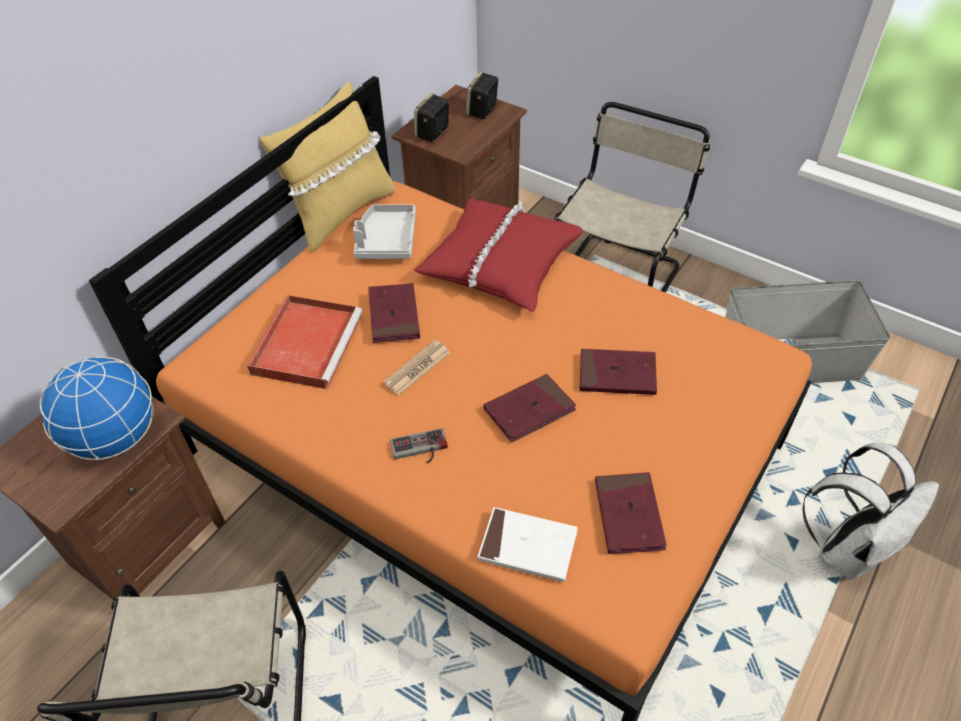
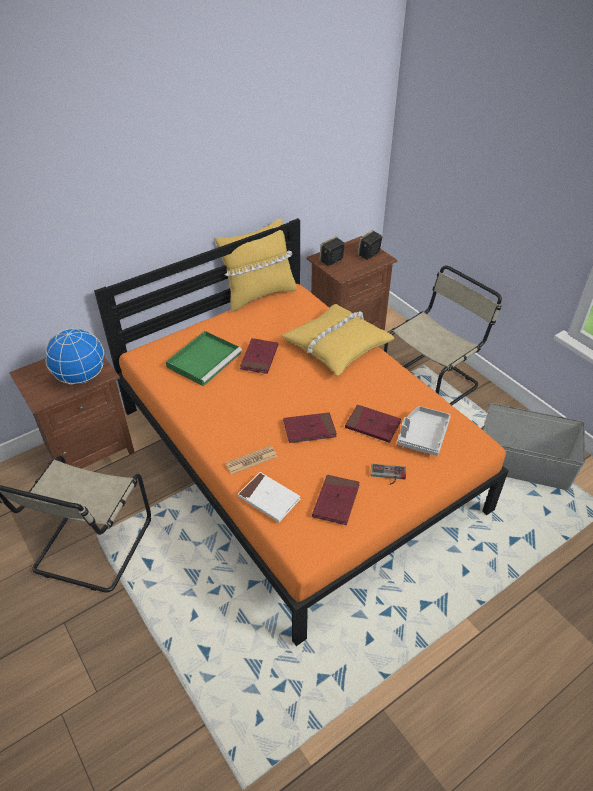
camera: 20 degrees right, 5 degrees down
red tray [247,295,362,389] -> green tray [166,331,242,387]
grey tray [353,204,416,259] -> grey tray moved to [397,406,451,456]
newspaper [383,340,451,395] -> newspaper moved to [226,446,277,475]
game controller [390,428,448,464] -> game controller moved to [371,464,406,485]
red pillow [414,199,584,312] -> yellow pillow [281,304,395,376]
white backpack [803,443,939,579] -> none

